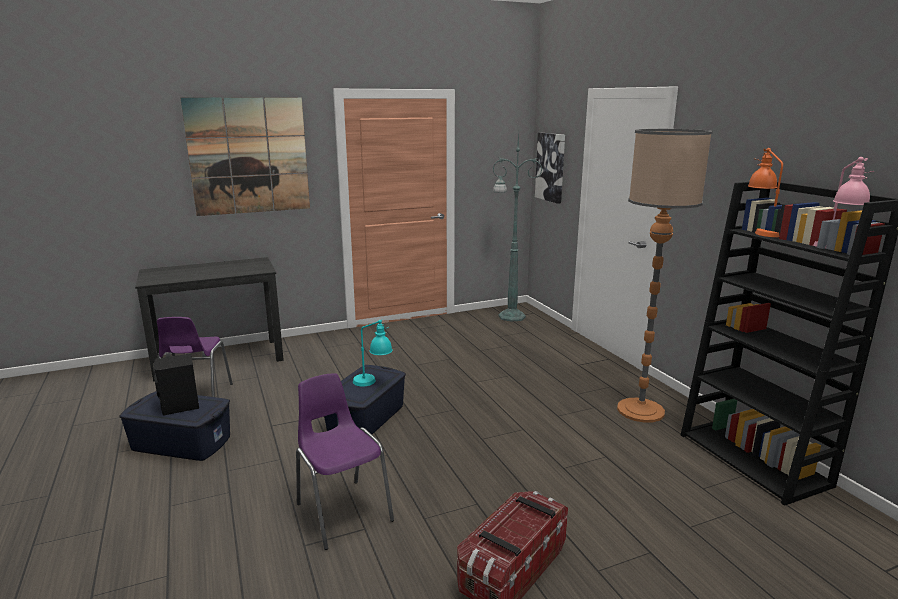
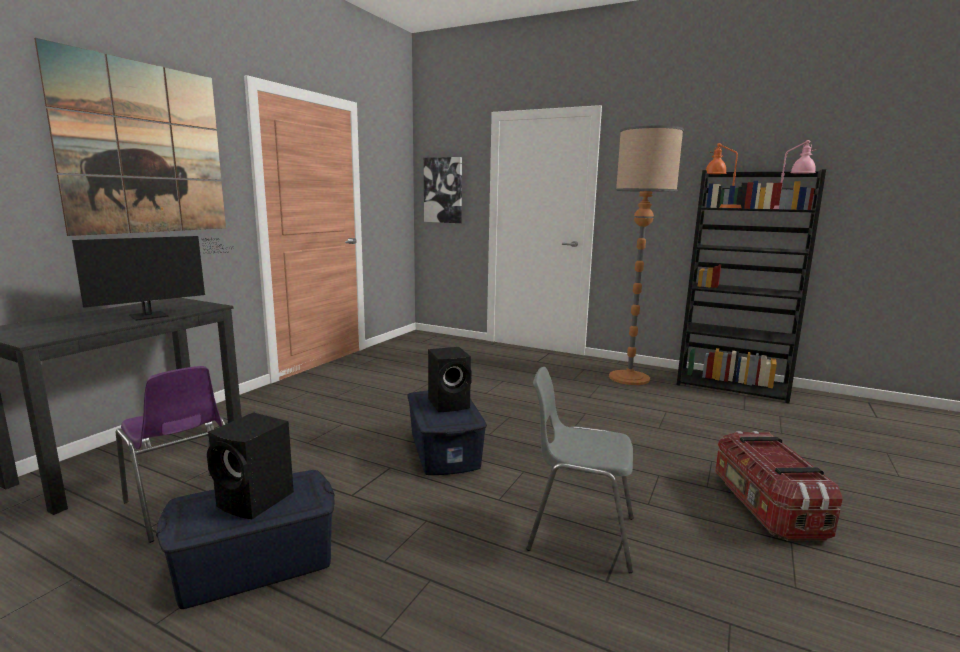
camera: 40 degrees left, 5 degrees down
purple chair [296,373,394,550] -> grey chair [526,367,634,573]
turquoise table lamp [353,320,393,386] -> black speaker [428,347,472,412]
green floor lamp [493,132,542,322] -> none
none -> monitor [72,236,227,321]

